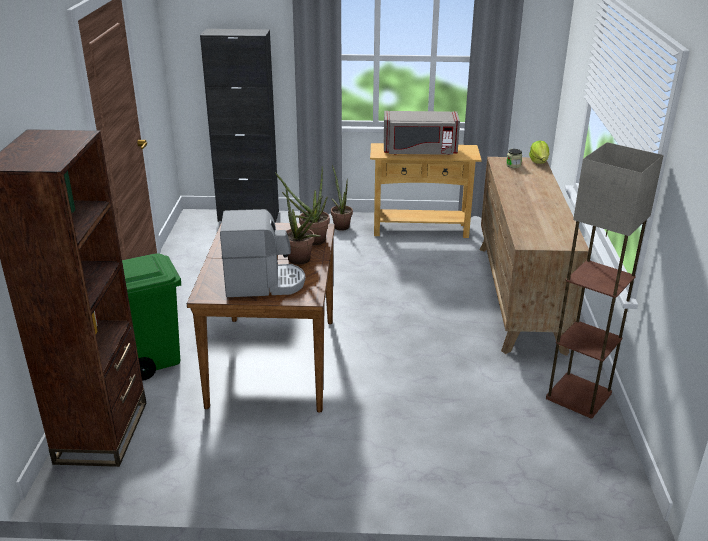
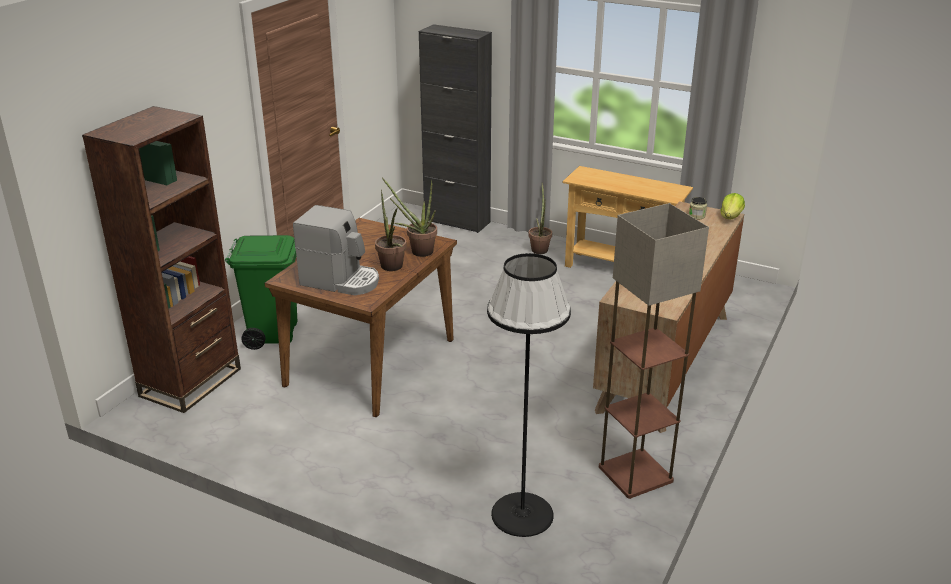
camera: 25 degrees right, 0 degrees up
grey microwave [384,111,460,155] -> none
none -> black floor lamp [487,253,571,537]

